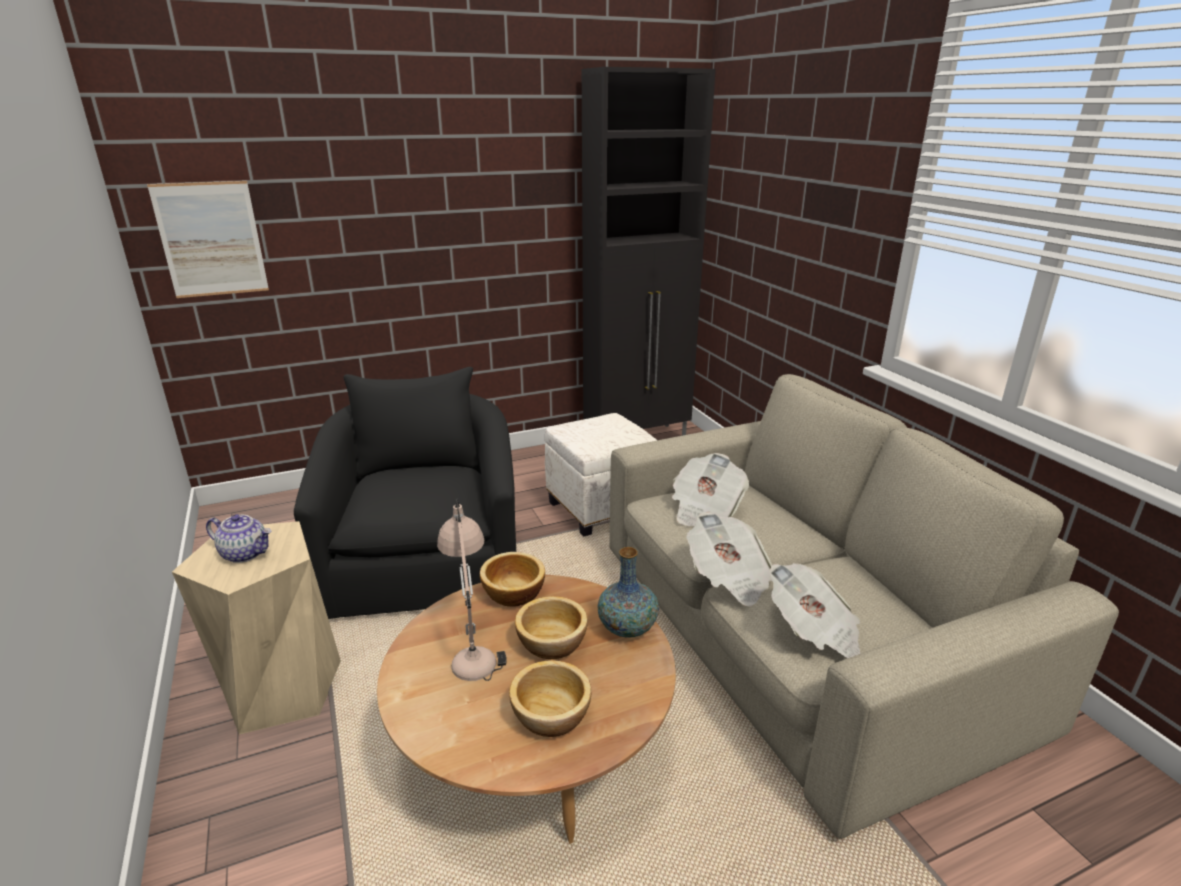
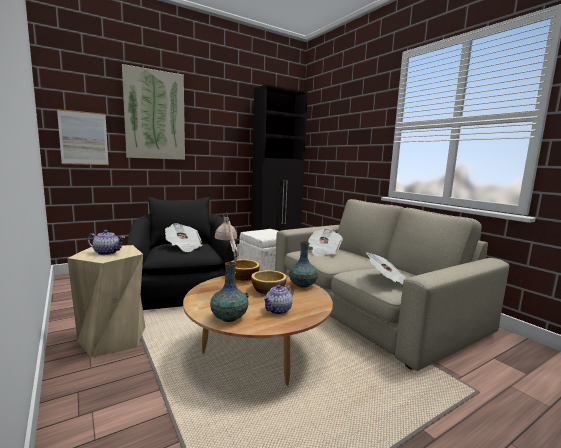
camera: 10 degrees left, 15 degrees down
bowl [509,660,592,737] -> teapot [263,285,294,315]
newspaper [687,512,772,606] -> newspaper moved to [165,223,203,252]
none -> picture [122,64,185,160]
none -> vase [210,262,248,322]

